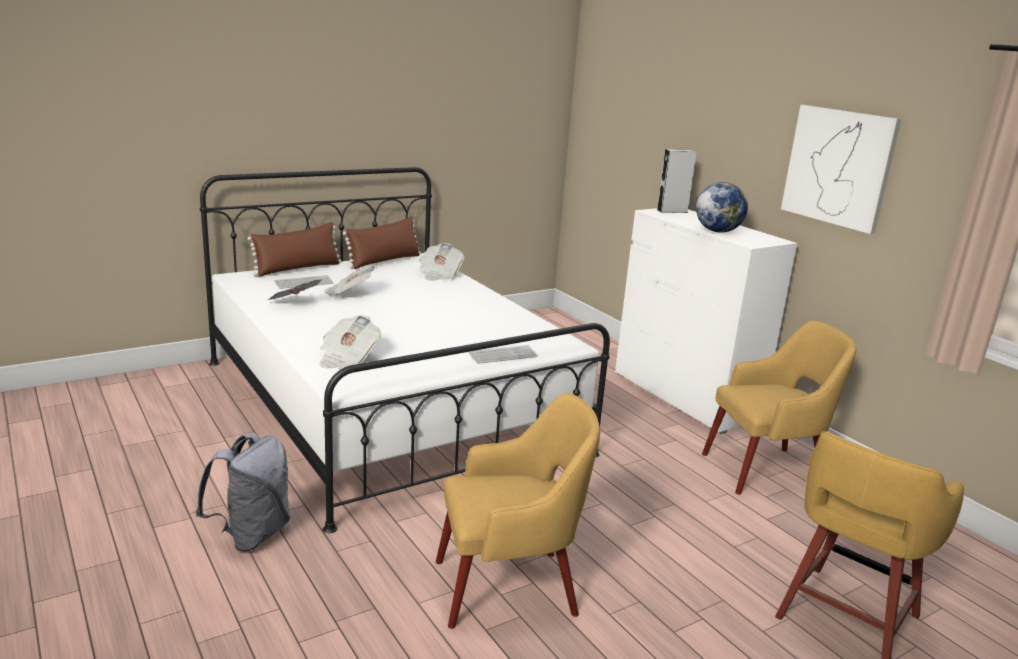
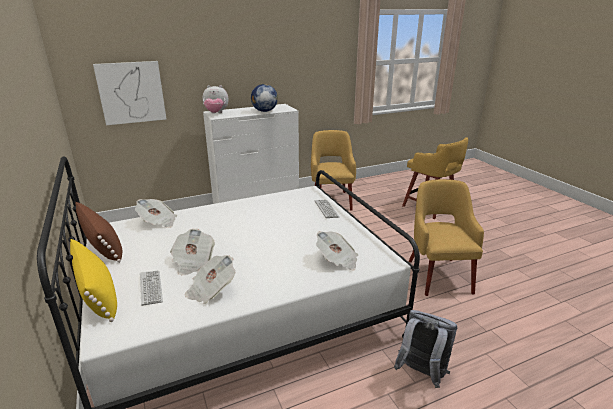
camera: 80 degrees left, 5 degrees up
brown pillow [247,222,341,277] -> yellow pillow [70,239,117,322]
grey speaker [657,149,697,213] -> plush toy [203,85,229,113]
picture [781,105,901,234] -> picture moved to [93,61,167,125]

